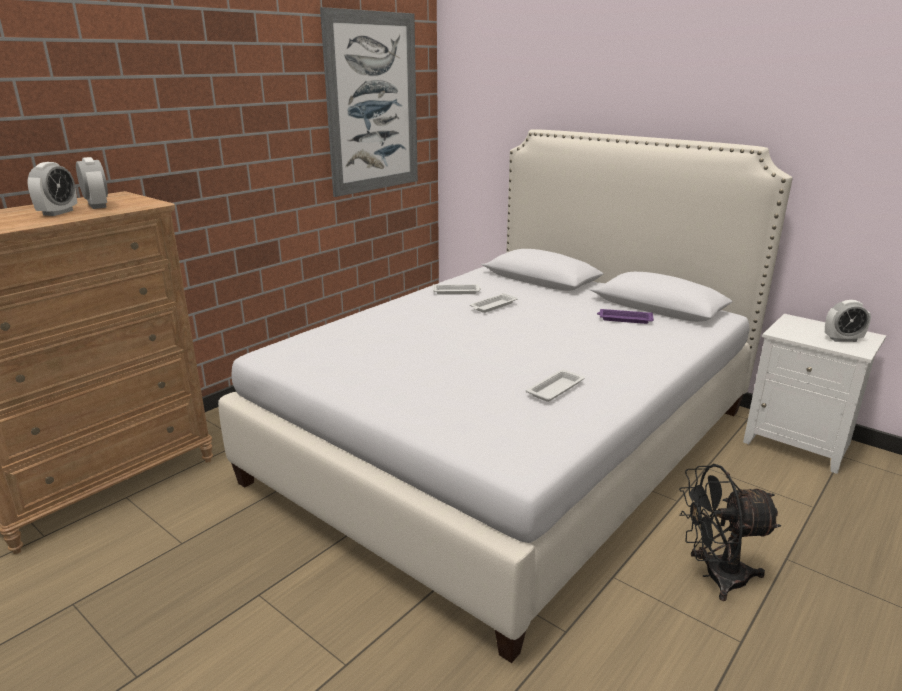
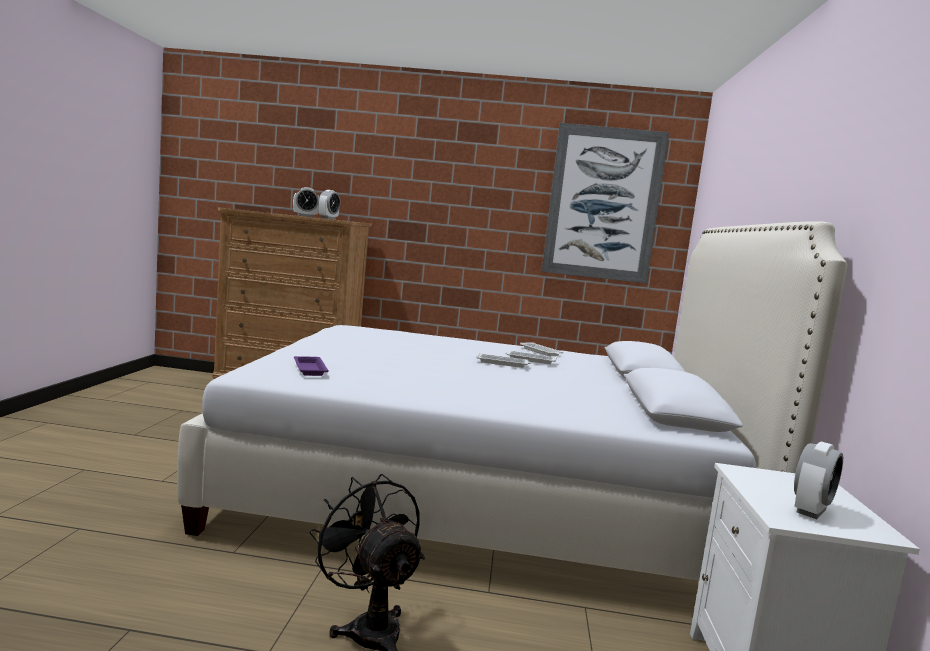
camera: 55 degrees right, 15 degrees down
white tray [526,370,585,402] -> white tray moved to [476,353,531,368]
purple tray [597,309,654,324] -> purple tray moved to [294,356,328,376]
alarm clock [825,300,871,342] -> alarm clock turned 105 degrees counterclockwise [794,442,843,519]

